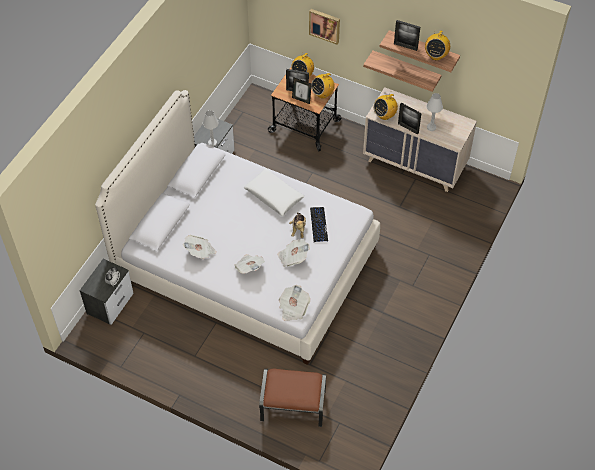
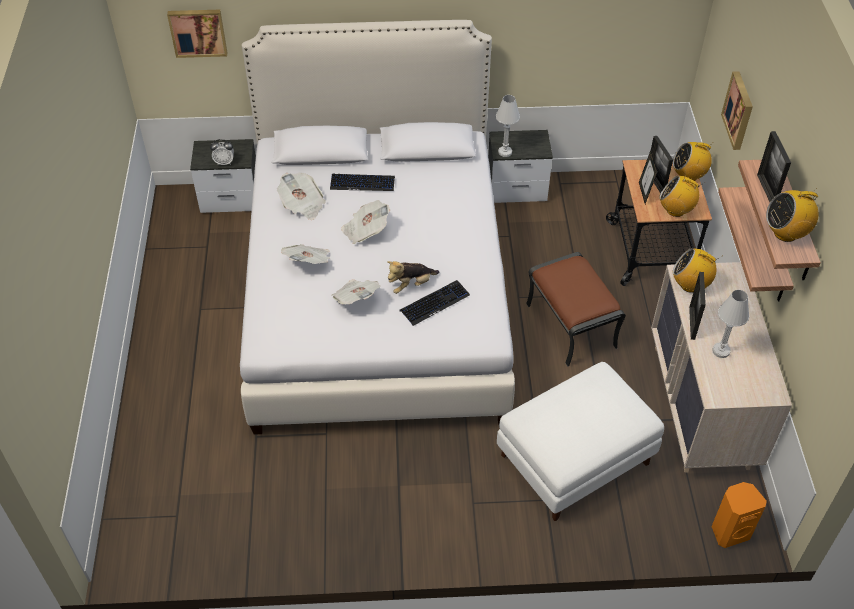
camera: 60 degrees right, 5 degrees down
white pillow [244,168,304,216] -> none
brown ottoman [259,369,326,427] -> brown ottoman moved to [526,252,626,366]
newspaper [279,285,310,321] -> newspaper moved to [341,200,390,244]
none -> picture [167,10,227,58]
none -> keyboard [330,174,395,191]
none -> white ottoman [497,362,664,521]
none -> orange speaker [711,482,767,548]

